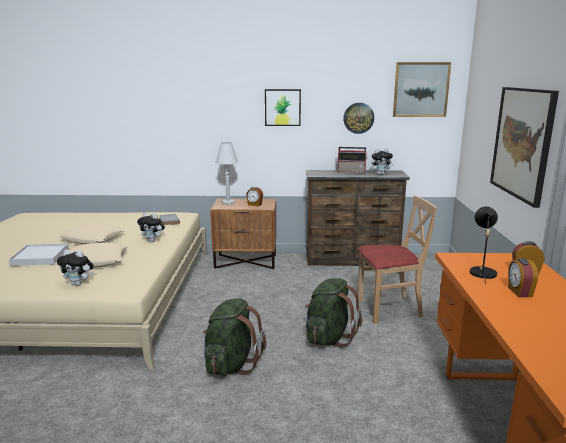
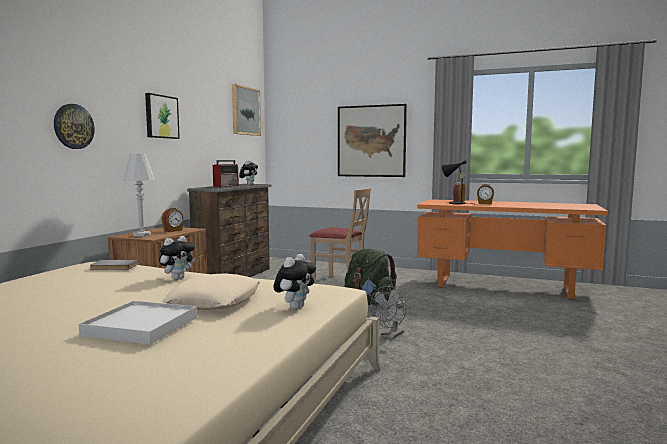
camera: 70 degrees left, 10 degrees down
beige pillow [59,223,125,244] -> none
green backpack [203,299,266,376] -> grey fan [370,286,406,340]
wall clock [343,103,374,134] -> wall clock moved to [54,104,95,149]
beige chair [358,195,437,324] -> beige chair turned 105 degrees clockwise [309,188,371,284]

